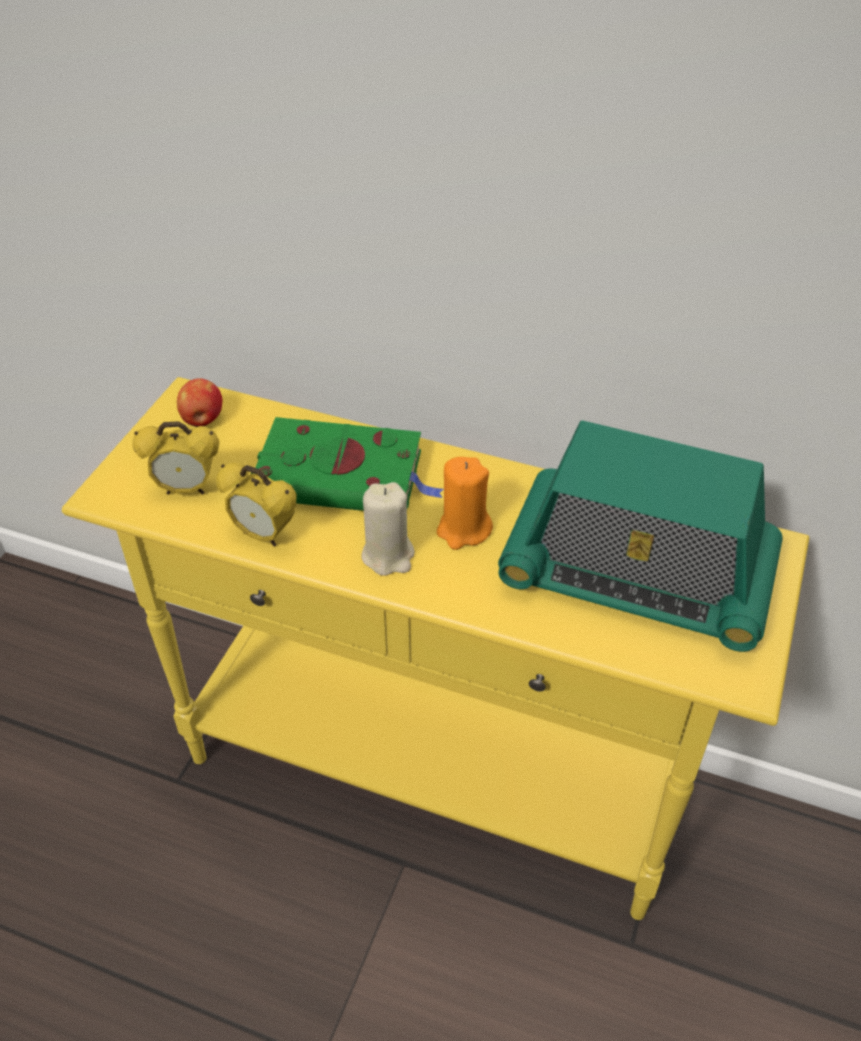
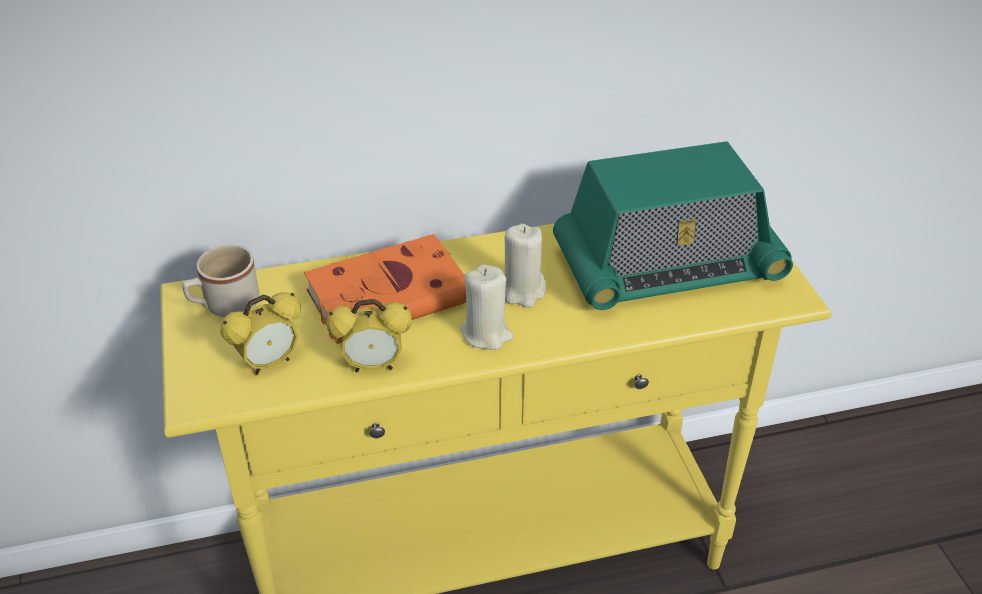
camera: 35 degrees left, 5 degrees down
apple [177,378,222,427] -> beige mug [182,245,259,317]
green book [251,417,444,511] -> orange book [304,234,466,344]
orange candle [437,457,493,550] -> beige candle [505,224,546,308]

